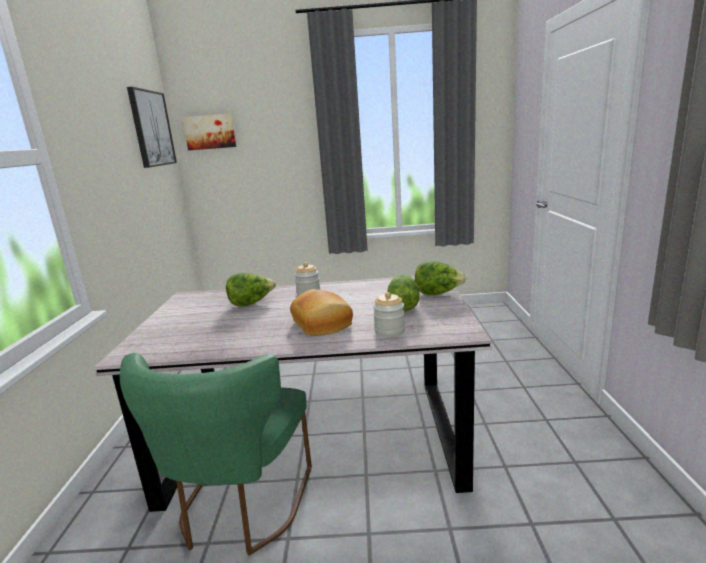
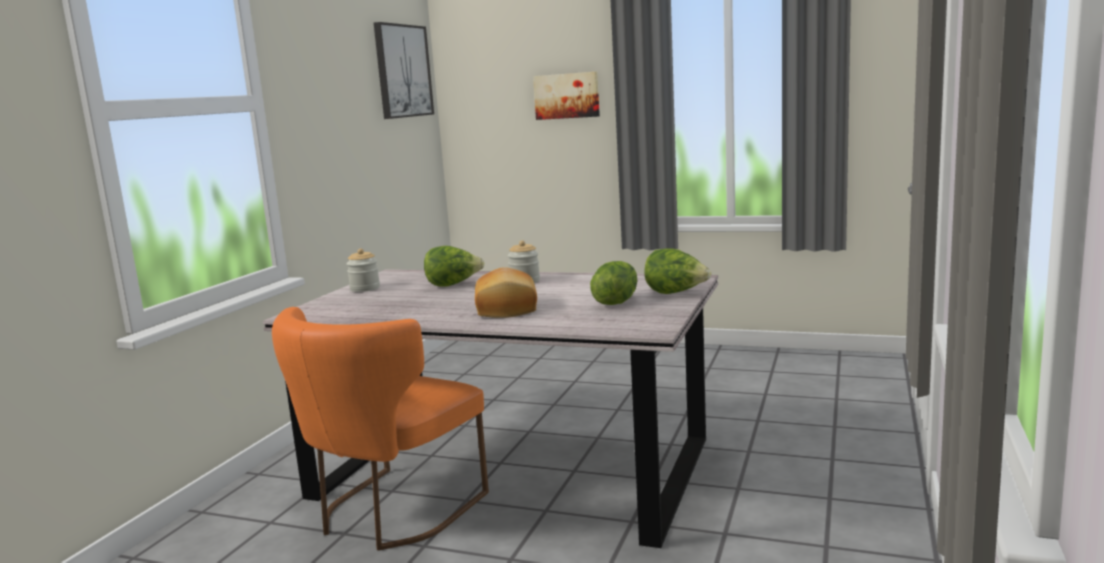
camera: 20 degrees right, 5 degrees down
green chair [120,353,312,555] -> orange chair [272,307,489,551]
picture [182,114,237,150] -> picture moved to [533,72,600,120]
jar [373,292,405,337] -> jar moved to [346,248,380,292]

